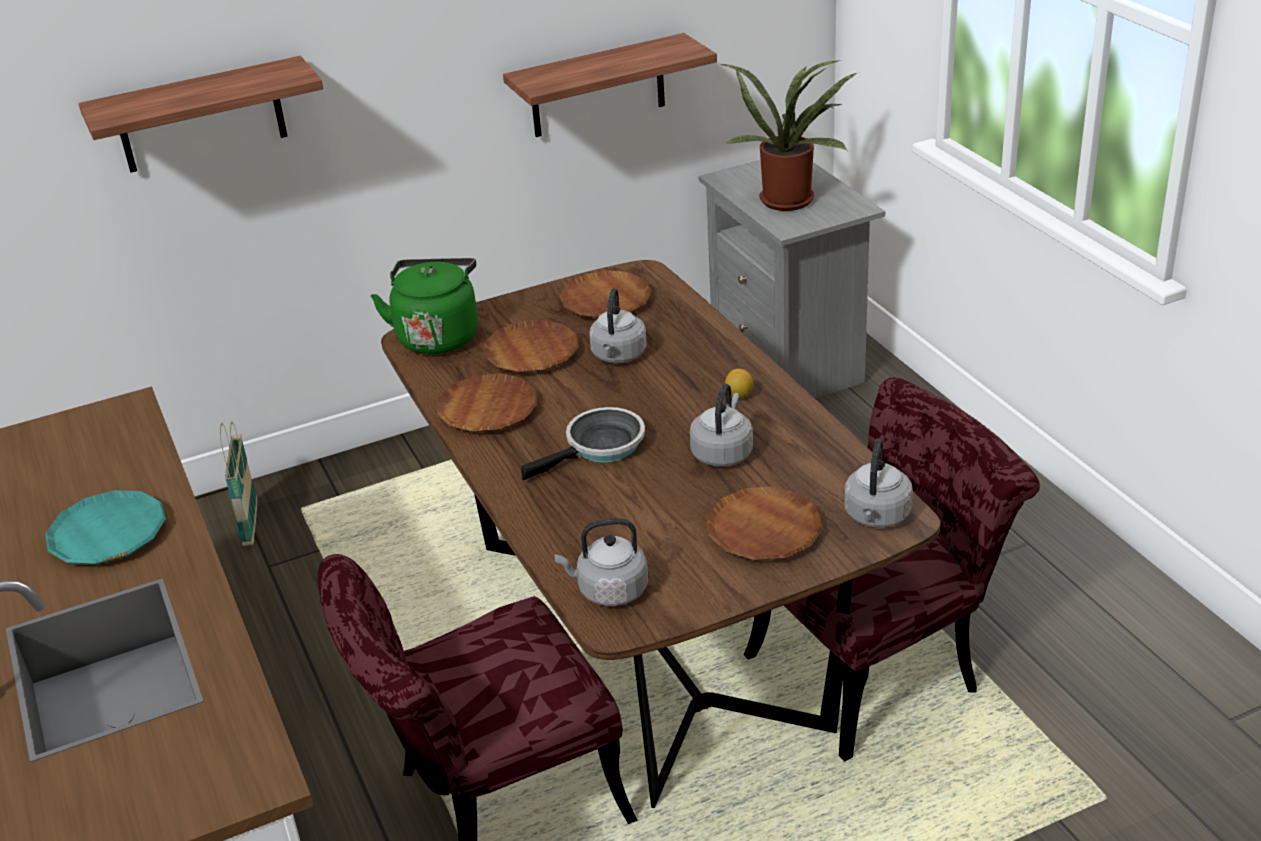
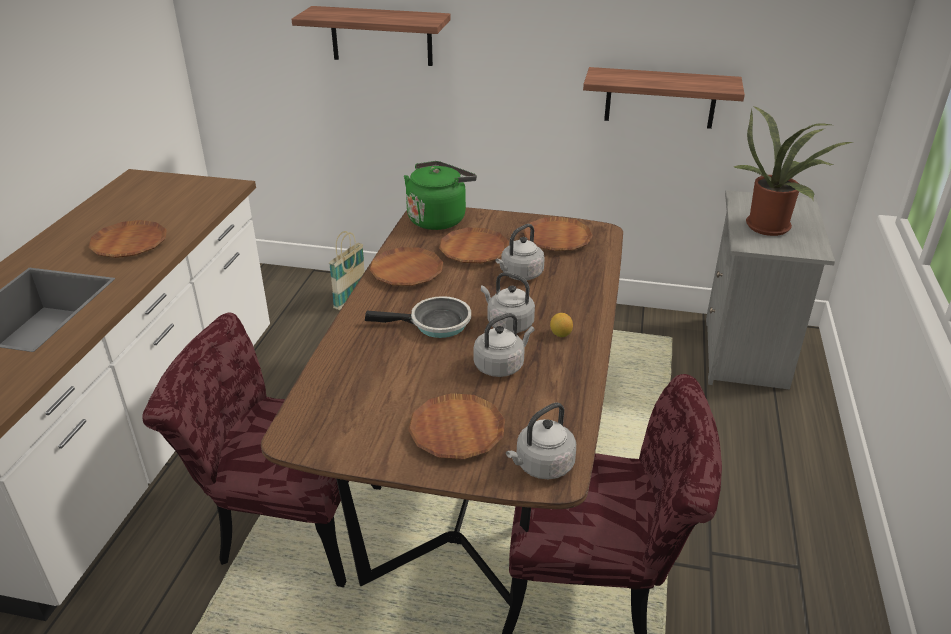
camera: 35 degrees right, 0 degrees up
turquoise plate [46,490,166,565] -> brown plate [89,220,167,258]
grey kettle [555,518,648,606] -> grey kettle moved to [481,272,535,333]

